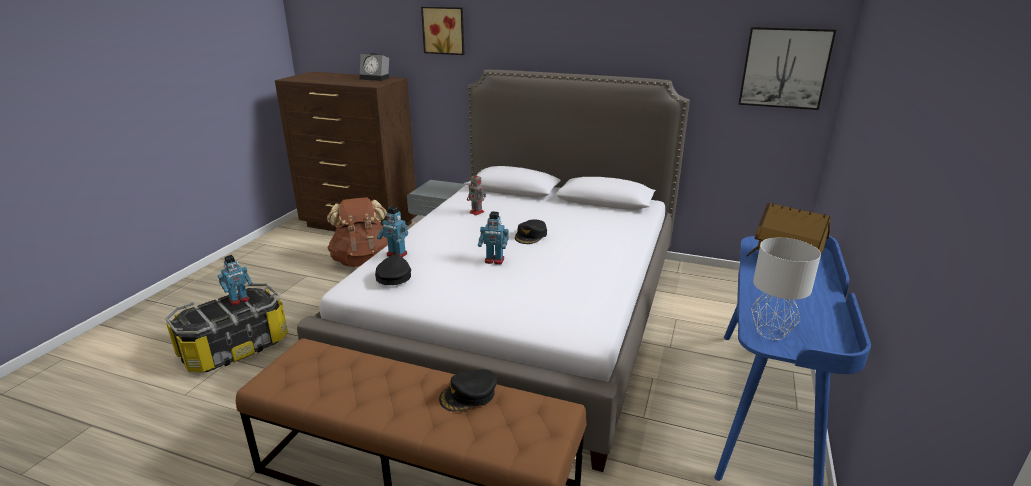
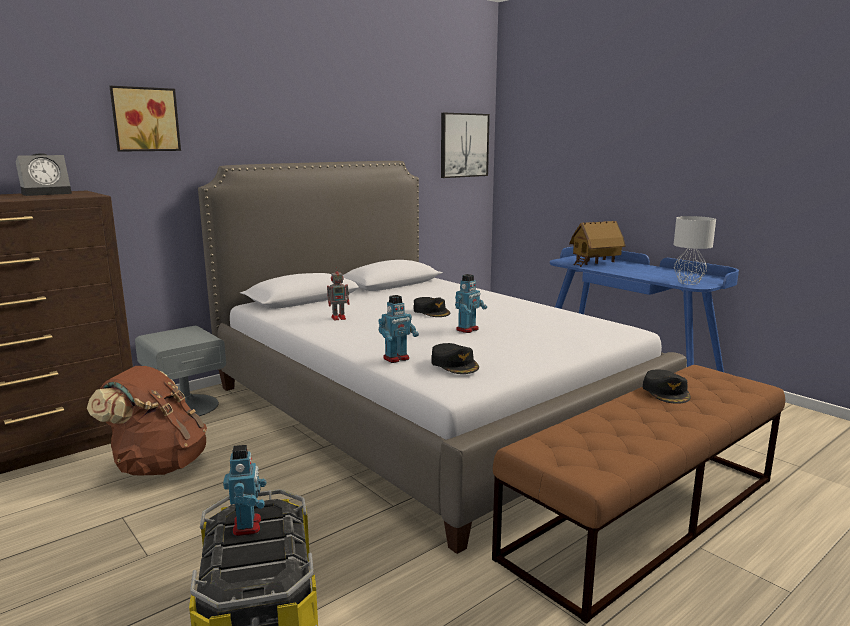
camera: 60 degrees left, 10 degrees down
black cap [375,254,411,285] -> black cap turned 150 degrees counterclockwise [431,343,479,374]

